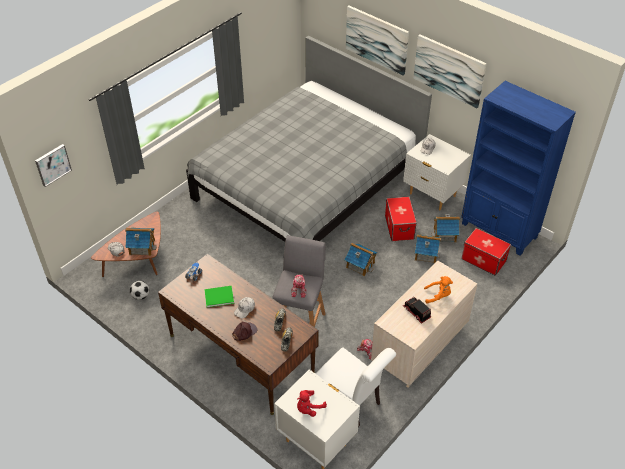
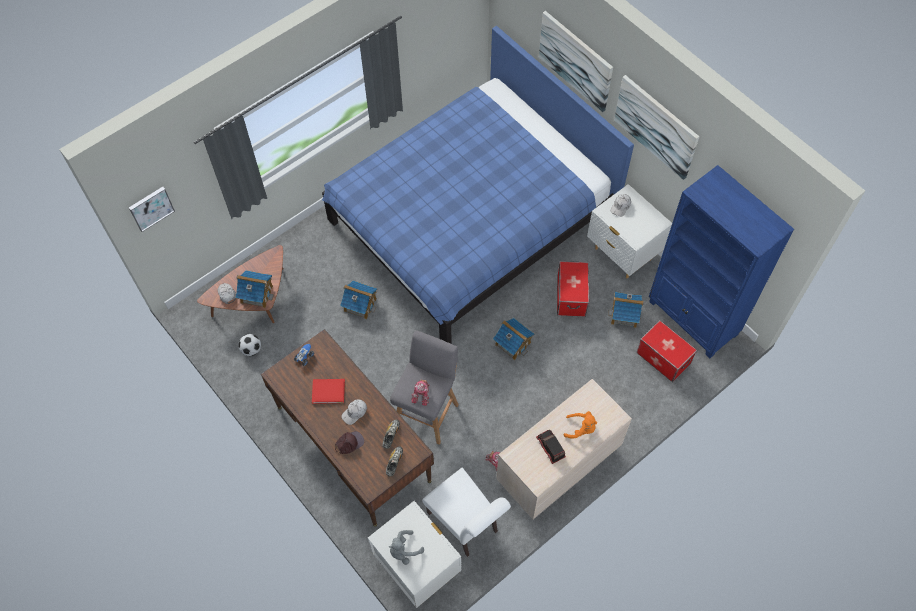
camera: 10 degrees right, 15 degrees up
grey bed [186,36,432,242] -> blue bed [322,26,634,344]
green book [204,286,234,307] -> red book [312,379,345,404]
red plush toy [297,390,327,417] -> grey plush toy [389,530,424,565]
toy house [415,234,441,263] -> toy house moved to [340,281,377,319]

